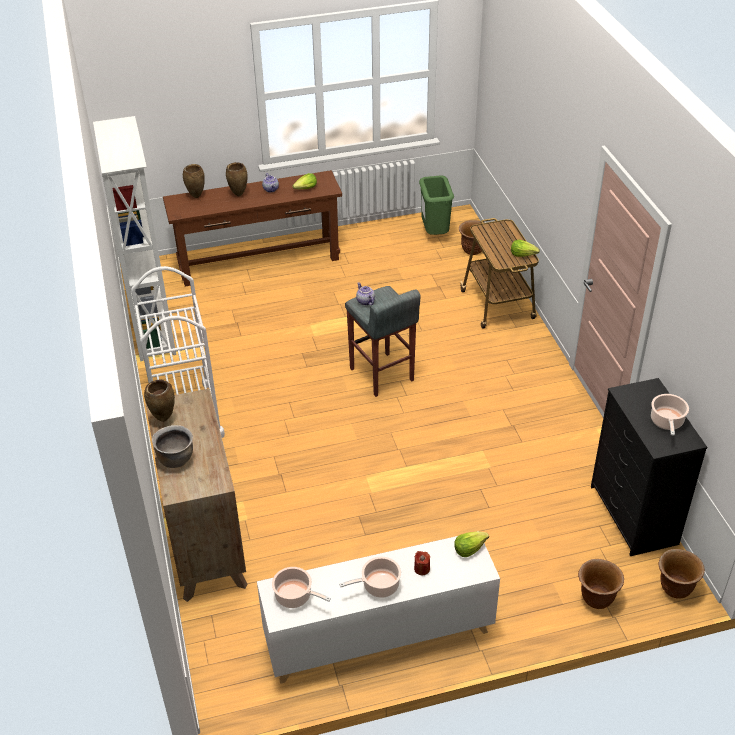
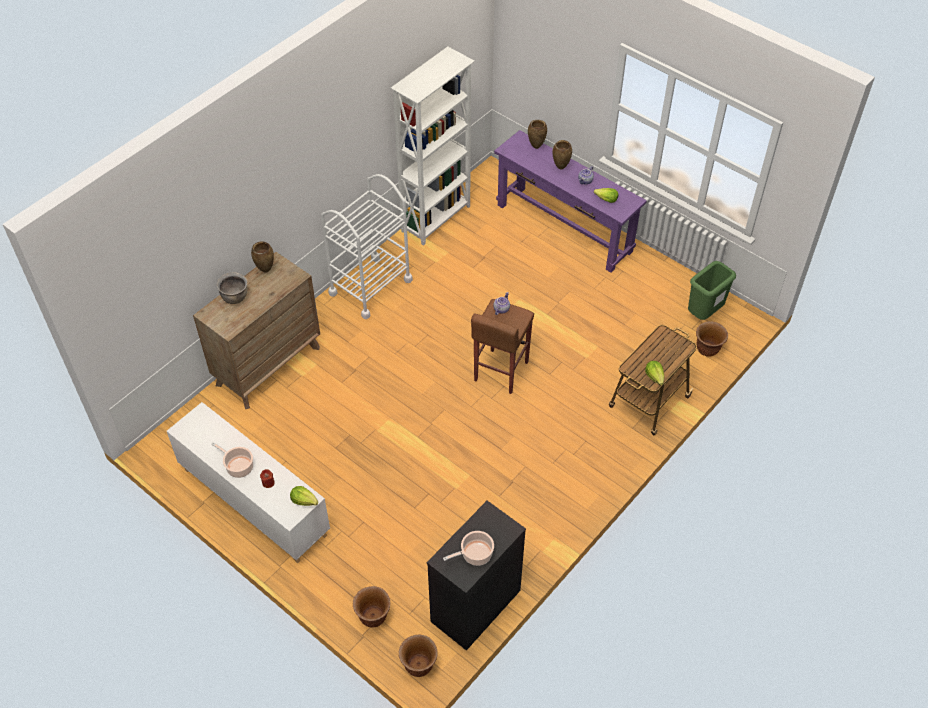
camera: 55 degrees right, 10 degrees up
brown console table [163,170,342,286] -> purple console table [494,130,647,273]
cooking pot [272,567,331,608] -> none
grey stool [345,286,420,397] -> brown stool [471,299,534,394]

